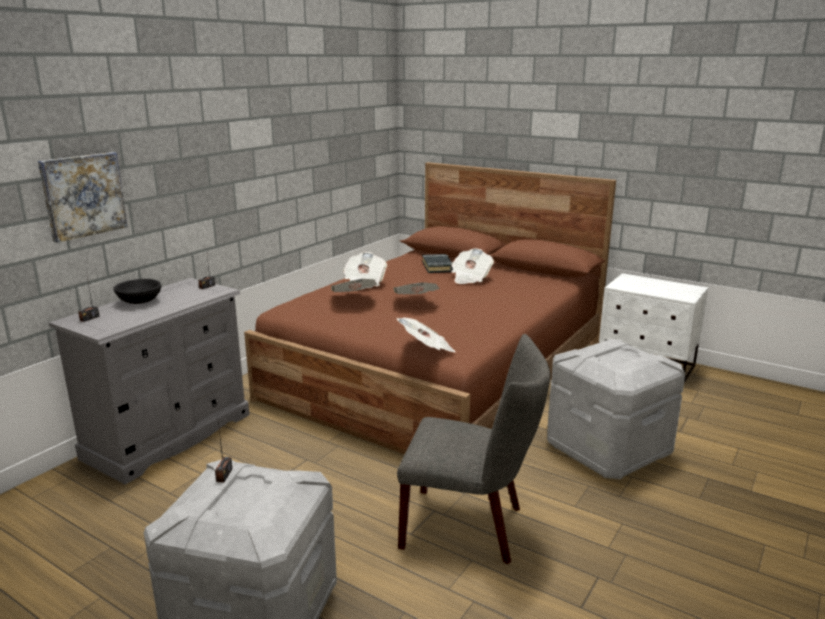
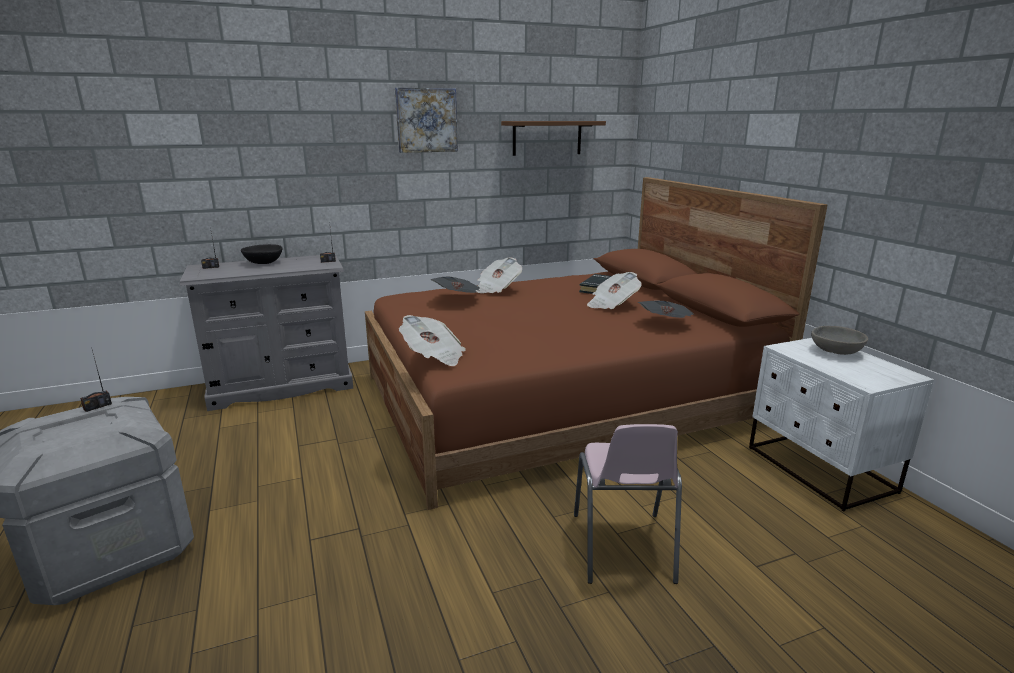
camera: 35 degrees right, 0 degrees up
picture [38,152,128,243] -> picture moved to [395,87,458,153]
newspaper [394,282,440,294] -> newspaper moved to [638,301,694,318]
grey chair [397,334,551,564] -> none
grey storage box [547,339,685,479] -> pink chair [574,424,682,584]
none -> brown shelf [501,121,606,156]
none -> grey bowl [811,326,868,355]

